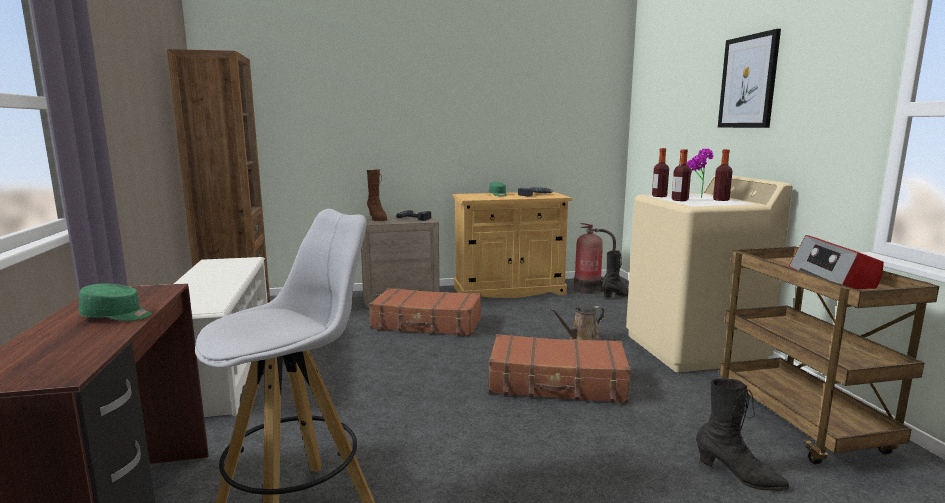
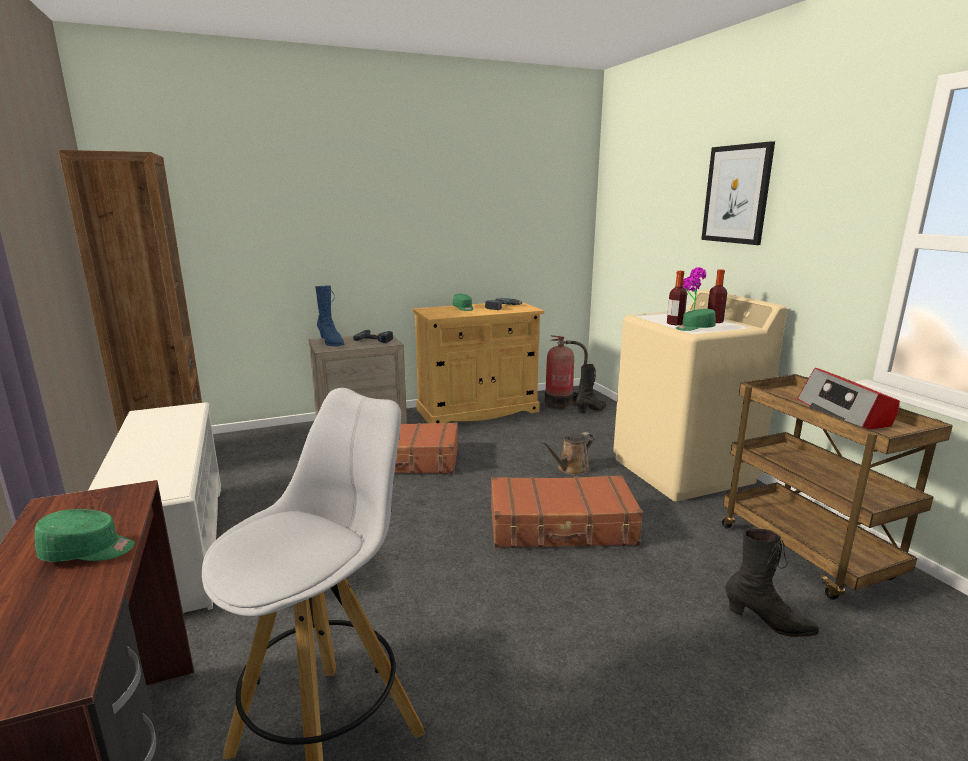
camera: 10 degrees left, 5 degrees up
brown boot [367,169,387,221] -> blue boot [315,286,345,346]
bottle [652,148,669,197] -> none
none -> green cap [676,309,716,331]

